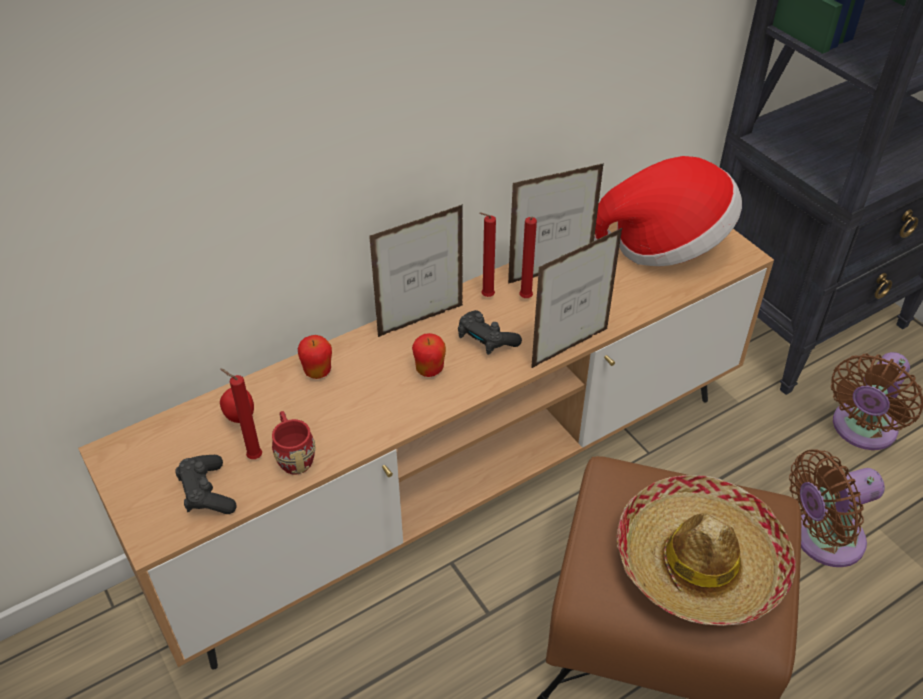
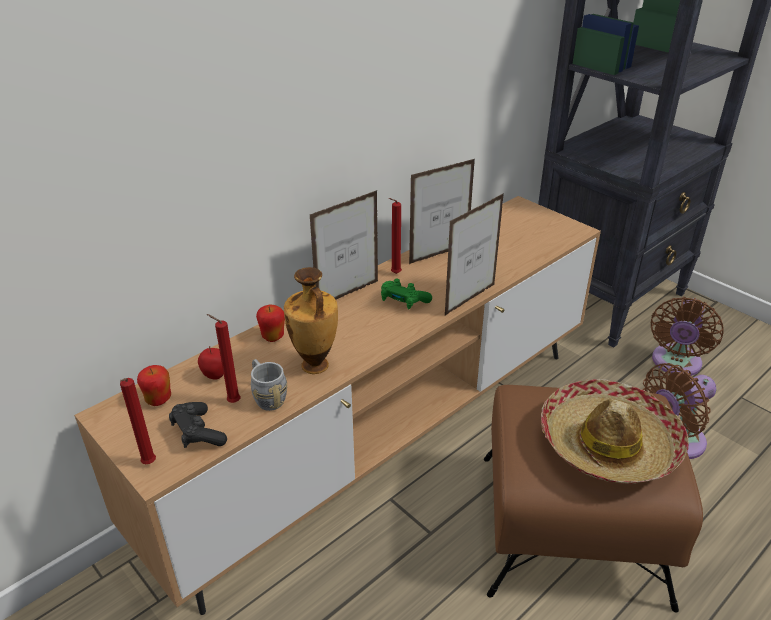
camera: 10 degrees left, 10 degrees down
red mug [272,411,315,475] -> grey mug [251,359,287,411]
apple [412,333,446,377] -> apple moved to [137,365,171,406]
black game controller [458,310,522,355] -> green game controller [381,278,432,309]
red candle [519,217,537,298] -> red candle moved to [120,378,156,464]
hat [594,156,742,266] -> none
none -> vase [284,267,338,374]

